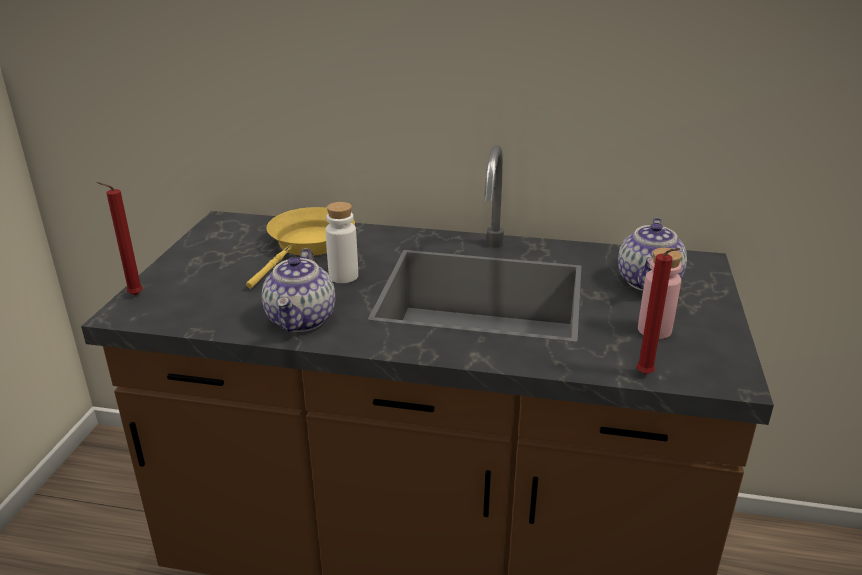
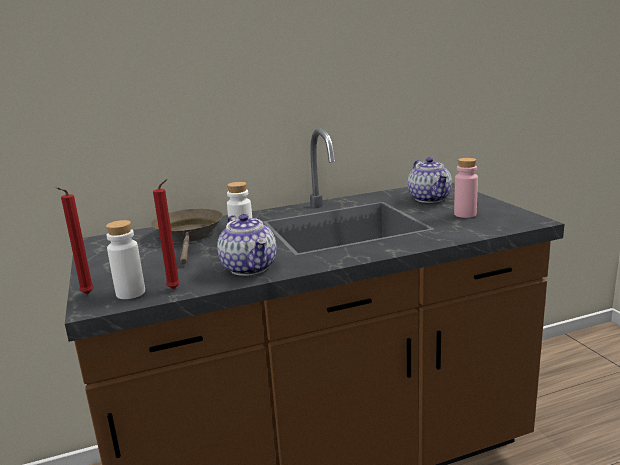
camera: 30 degrees left, 10 degrees down
yellow frying pan [246,207,355,289] -> brown frying pan [151,209,223,264]
red candle [636,248,680,374] -> red candle moved to [153,179,180,289]
none -> white bottle [106,220,145,299]

